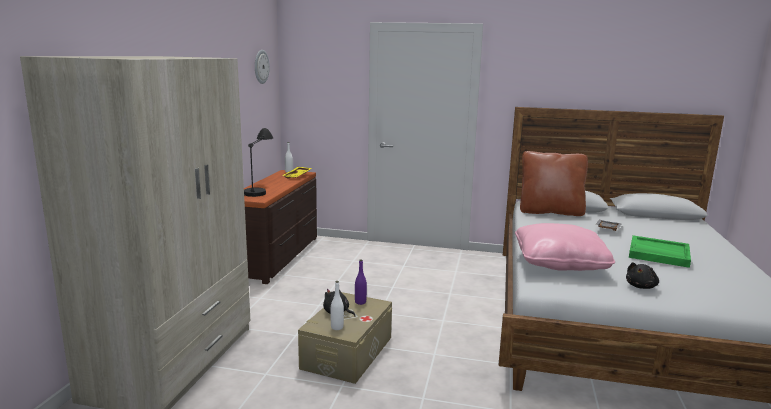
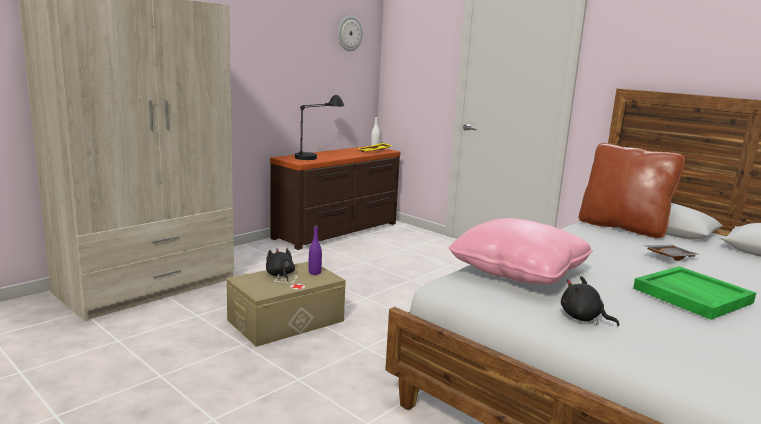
camera: 30 degrees right, 0 degrees up
white bottle [330,281,344,330] -> none
black plush toy [626,262,659,289] -> black plush toy turned 60 degrees clockwise [561,276,619,326]

